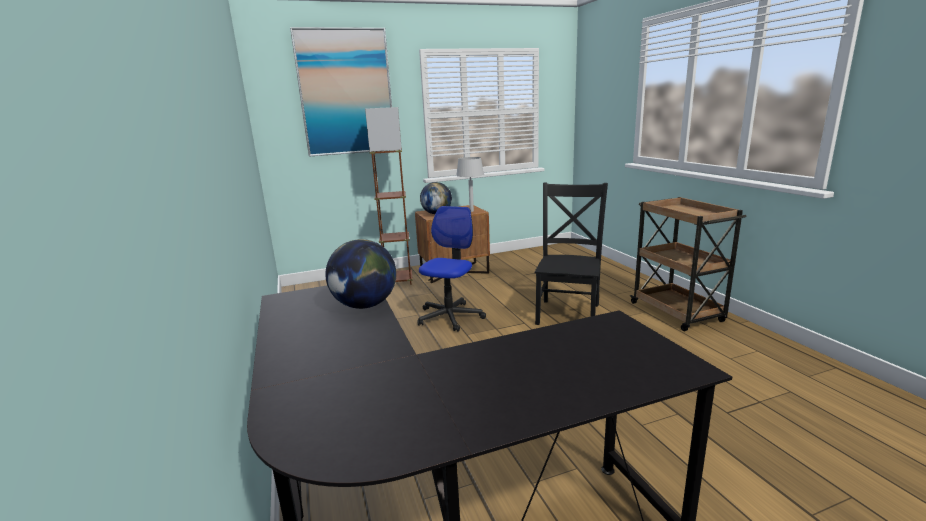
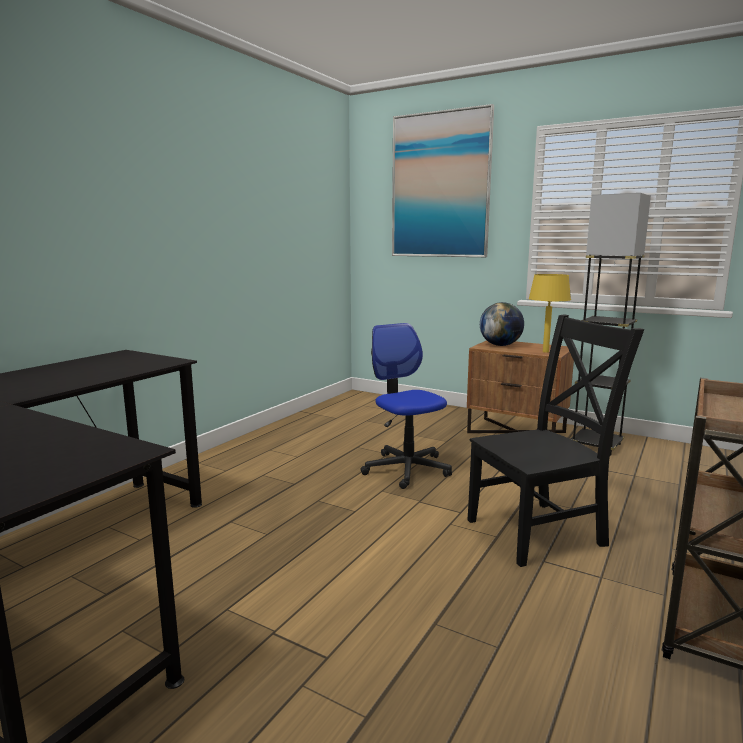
camera: 50 degrees right, 5 degrees down
globe [325,239,396,309] -> none
brown floor lamp [365,107,413,285] -> none
office chair [418,206,486,332] -> office chair turned 105 degrees counterclockwise [360,323,452,489]
grey table lamp [456,157,484,212] -> yellow table lamp [529,274,571,353]
none -> grey floor lamp [570,193,651,456]

